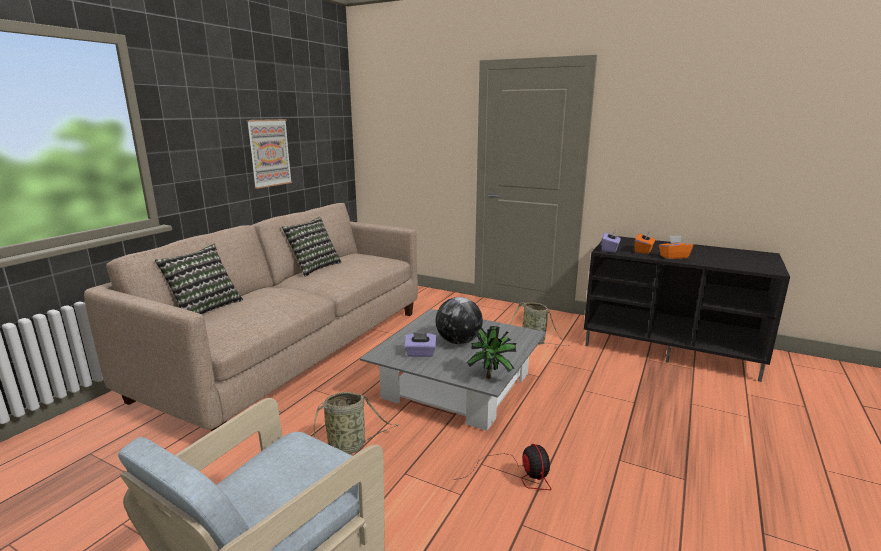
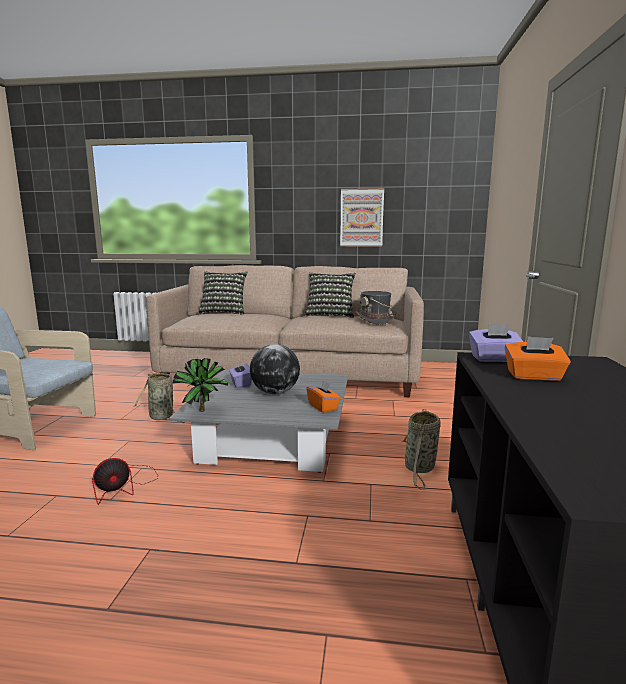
camera: 70 degrees right, 5 degrees down
orange tissue box [659,235,693,259] -> orange tissue box moved to [306,380,341,413]
none -> grey hat [355,291,396,325]

